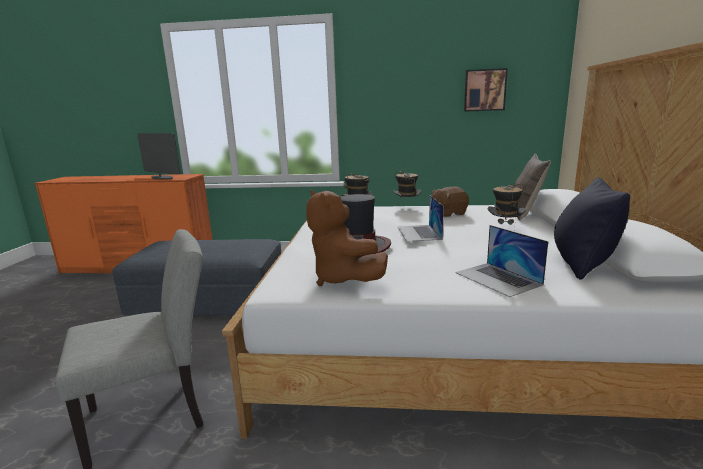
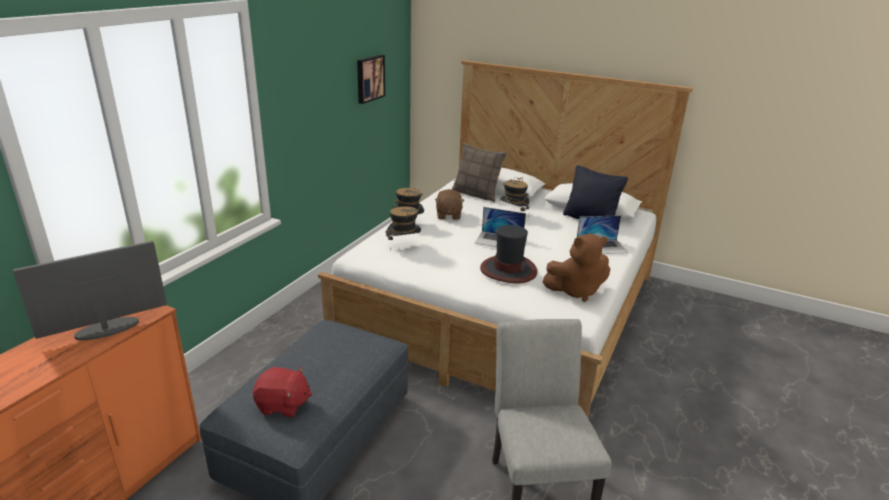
camera: 70 degrees left, 10 degrees up
none -> red plush toy [253,367,312,417]

